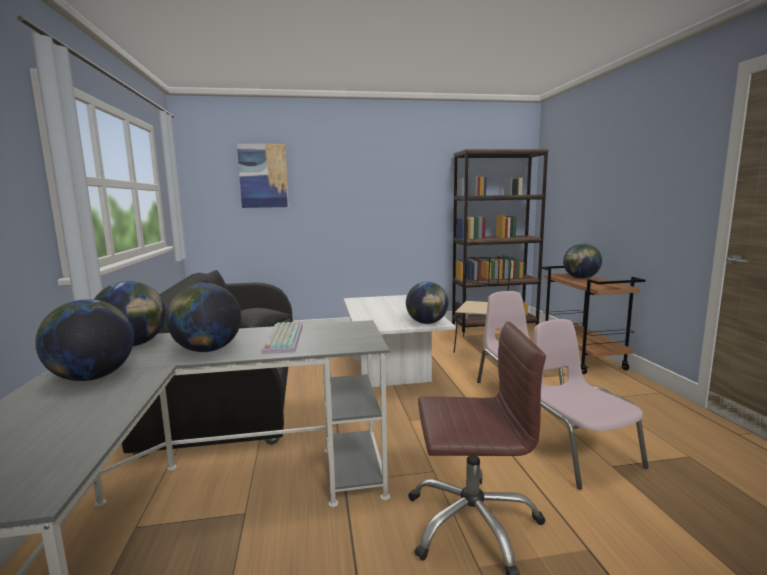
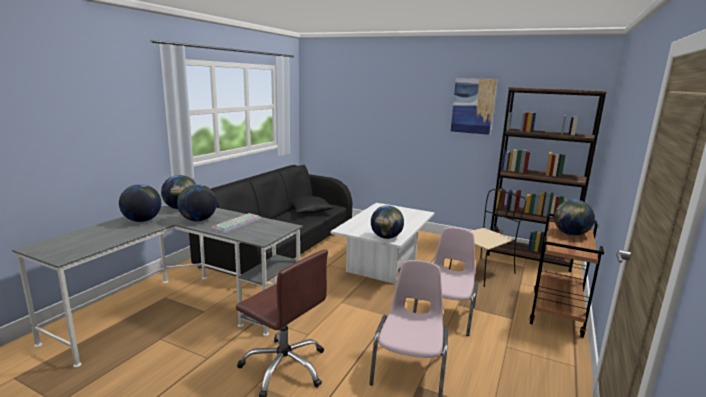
camera: 35 degrees right, 5 degrees up
picture [237,144,289,208] -> picture moved to [451,78,497,135]

